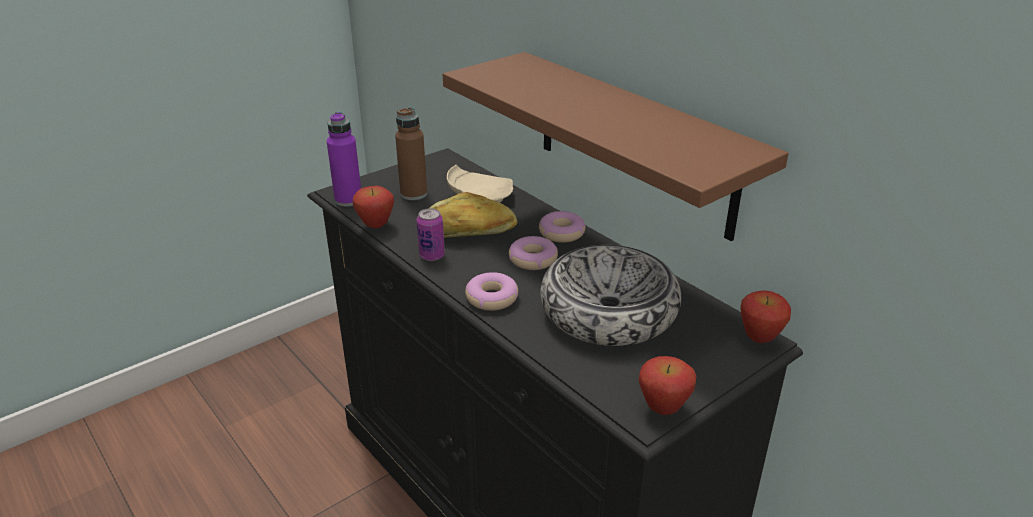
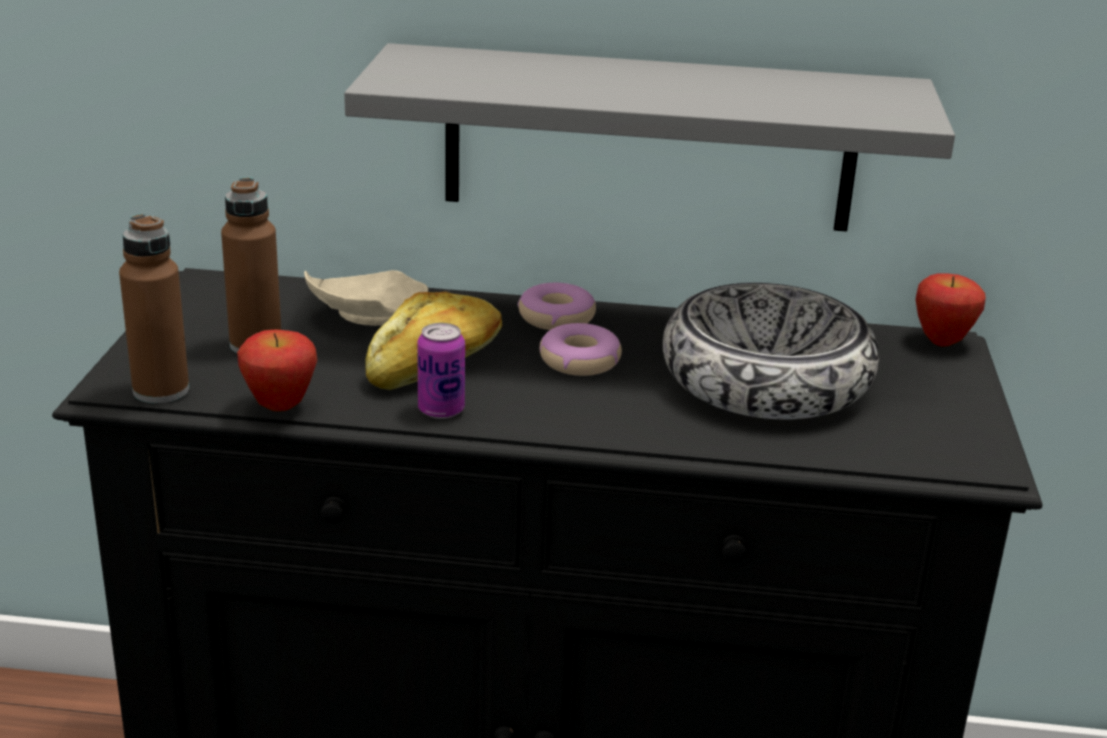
camera: 45 degrees left, 5 degrees down
purple bottle [327,112,361,207] -> brown bottle [119,213,189,403]
brown shelf [443,52,789,241] -> grey shelf [344,43,955,231]
donut [465,272,518,311] -> none
apple [638,356,696,415] -> none

